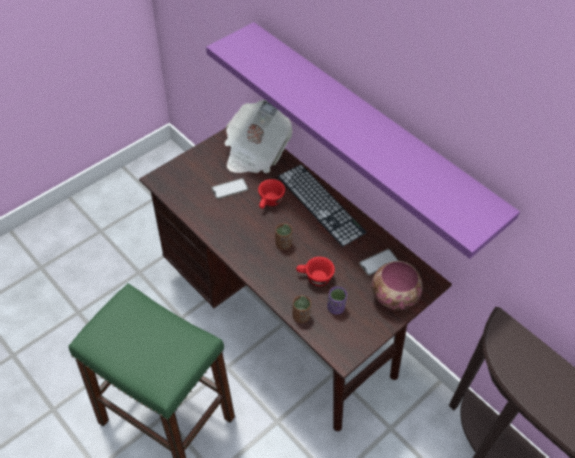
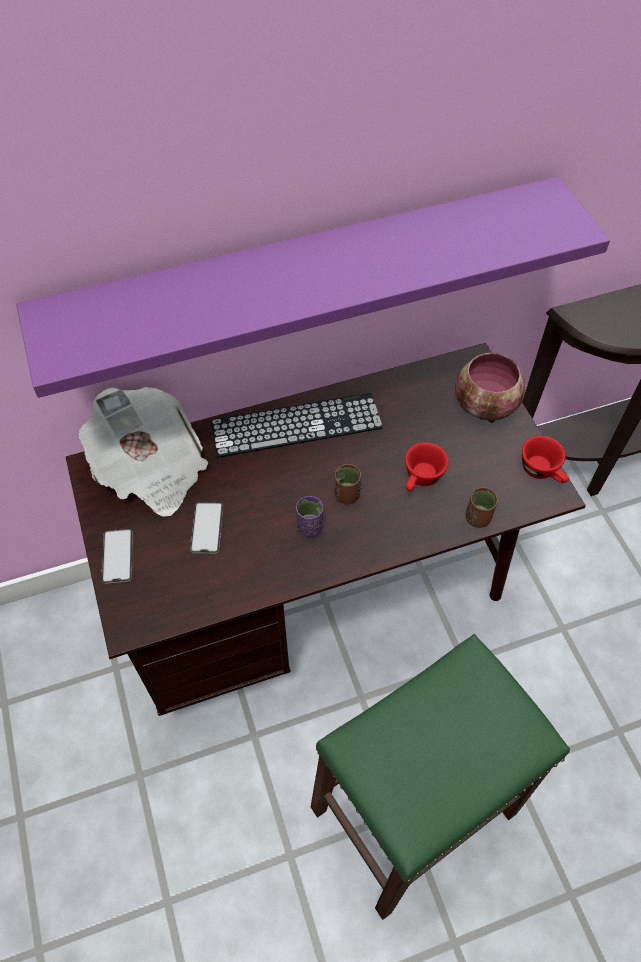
camera: 65 degrees left, 5 degrees up
red cup [258,179,285,209] -> red cup moved to [522,436,569,483]
purple cup [327,287,347,314] -> purple cup moved to [296,496,323,537]
phone [359,249,398,276] -> phone moved to [102,529,133,584]

